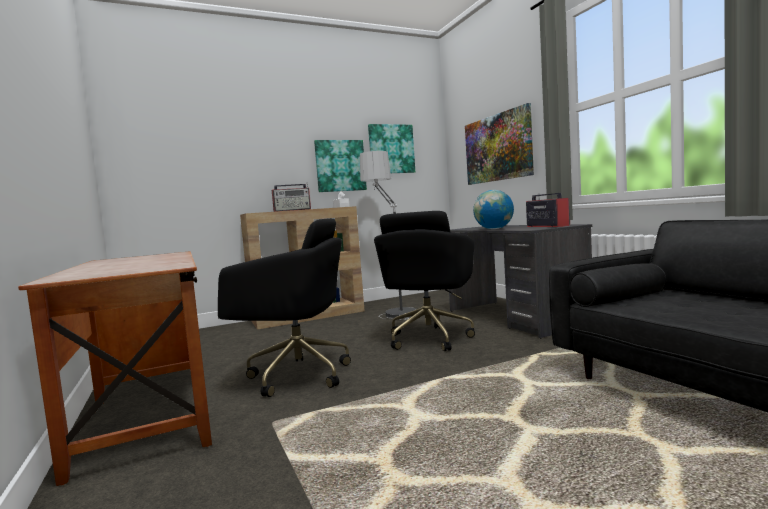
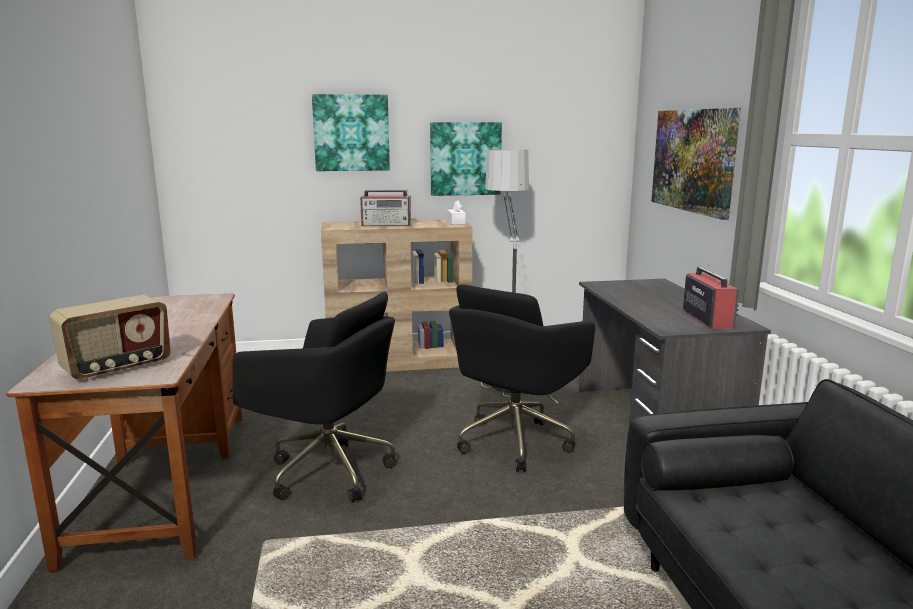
camera: 15 degrees right, 10 degrees up
picture [368,124,415,173] -> picture moved to [312,94,390,171]
globe [473,190,514,229] -> none
none -> radio [49,295,171,380]

